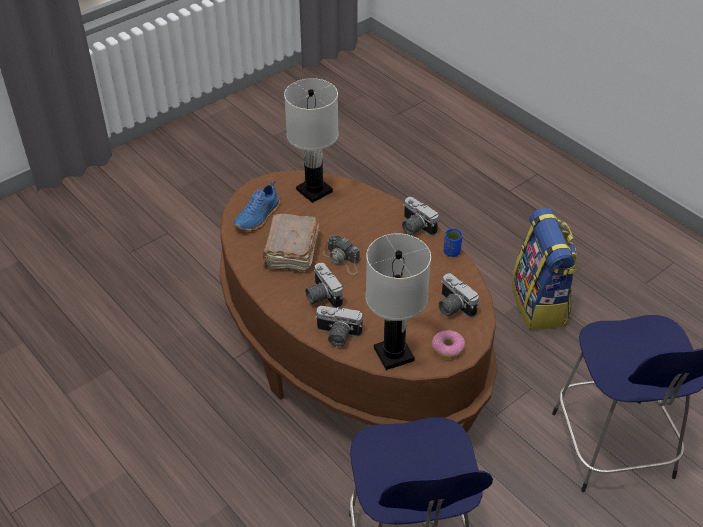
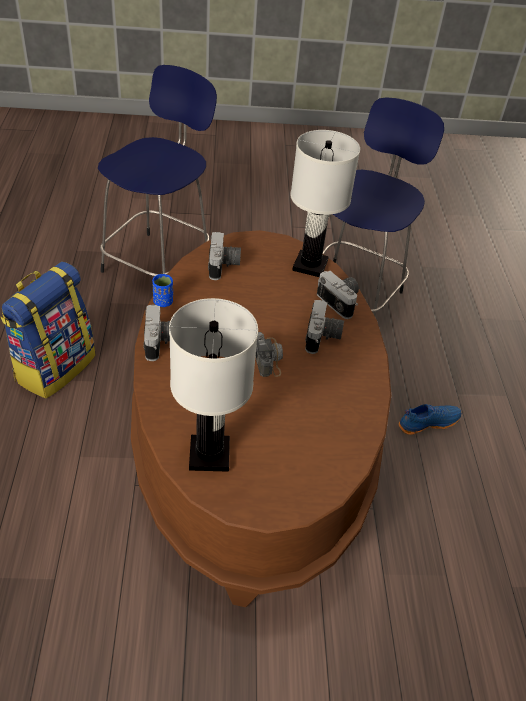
camera: 145 degrees left, 0 degrees up
blue shoe [234,180,280,231] -> blue shoe moved to [399,404,462,435]
brown book [263,214,319,273] -> none
donut [432,330,465,359] -> none

